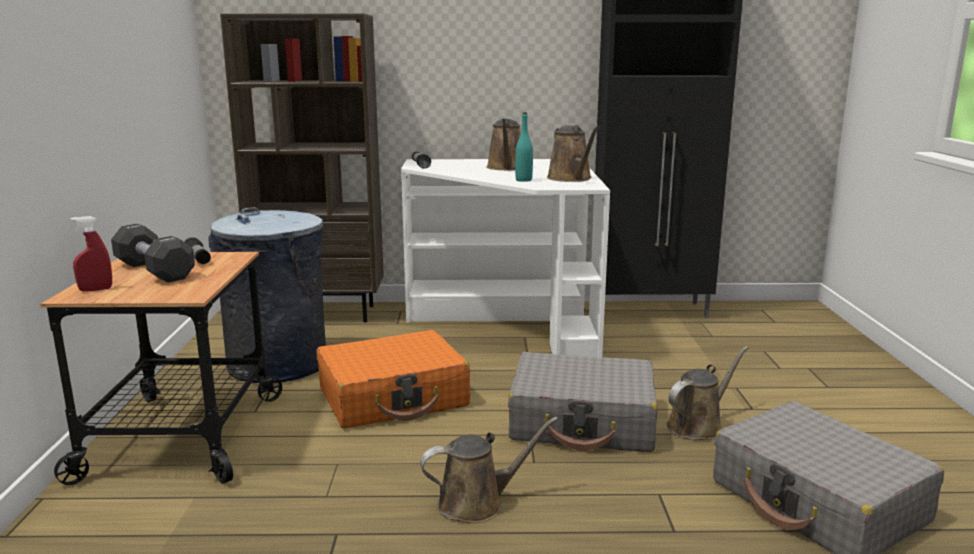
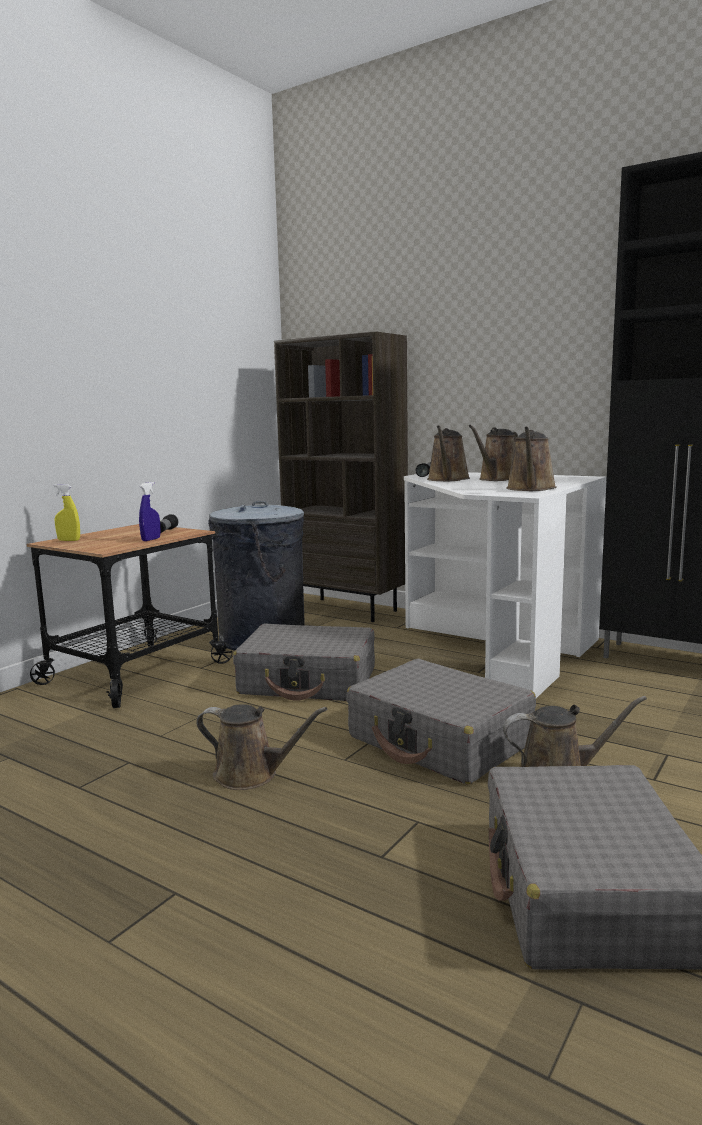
camera: 35 degrees right, 5 degrees down
red spray bottle [70,216,112,292] -> yellow spray bottle [54,484,80,541]
black dumbbell [111,224,195,283] -> none
orange suitcase [317,330,470,429] -> grey suitcase [233,623,375,701]
turquoise bottle [515,112,533,182] -> none
none -> blue spray bottle [139,482,161,541]
none -> brown watering can [427,425,470,481]

